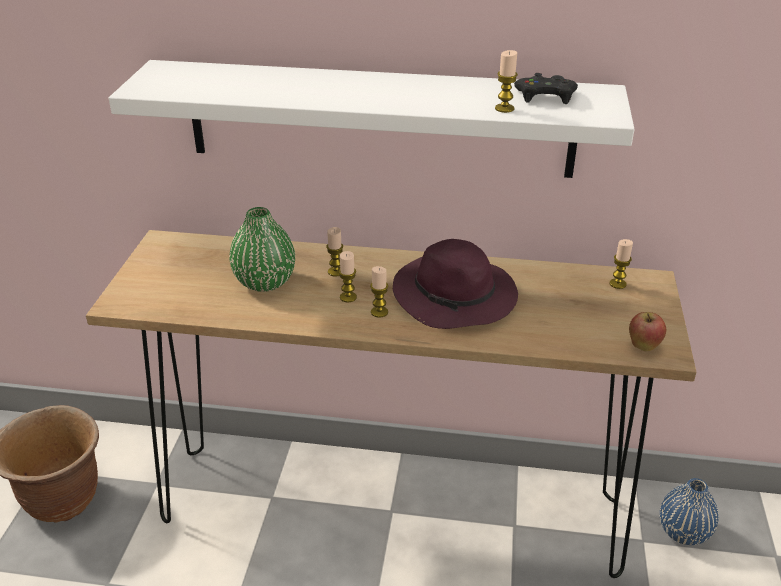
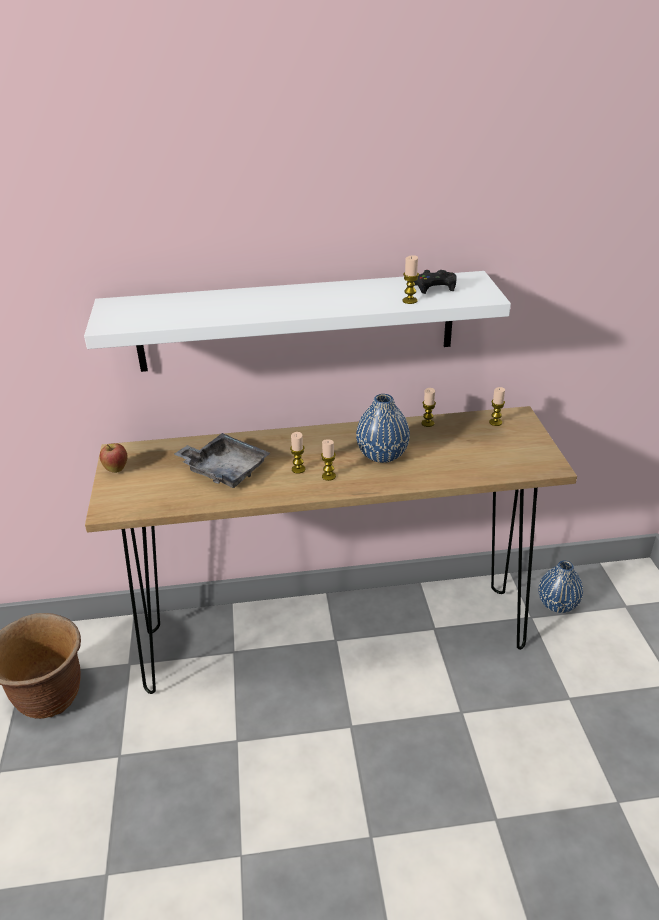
camera: 15 degrees left, 0 degrees up
green vase [229,207,295,292] -> grey tray [174,433,270,488]
candle [326,227,343,277] -> candle moved to [422,388,436,427]
purple hat [393,239,518,329] -> blue vase [356,394,410,463]
apple [629,312,666,351] -> apple moved to [100,443,128,473]

